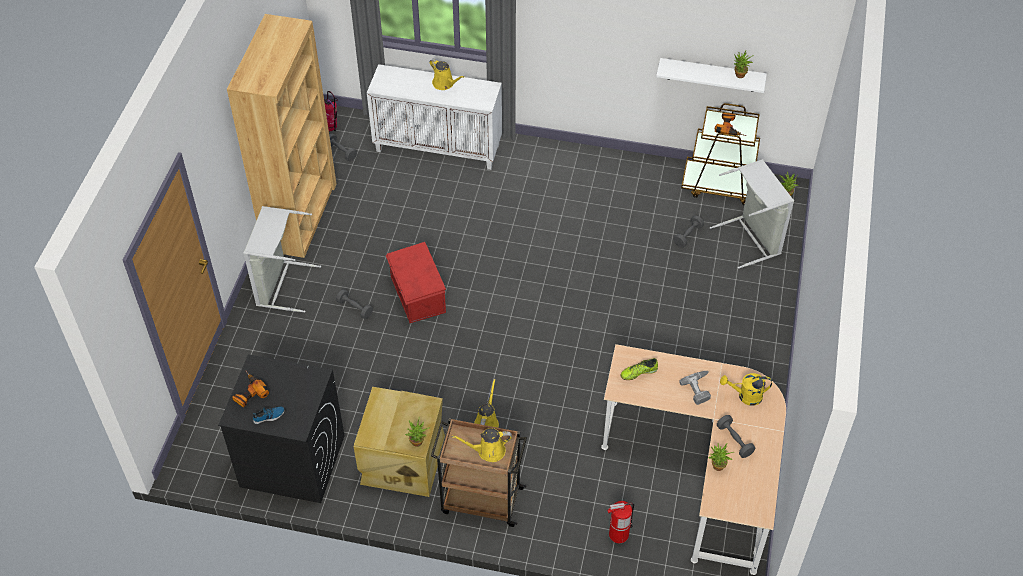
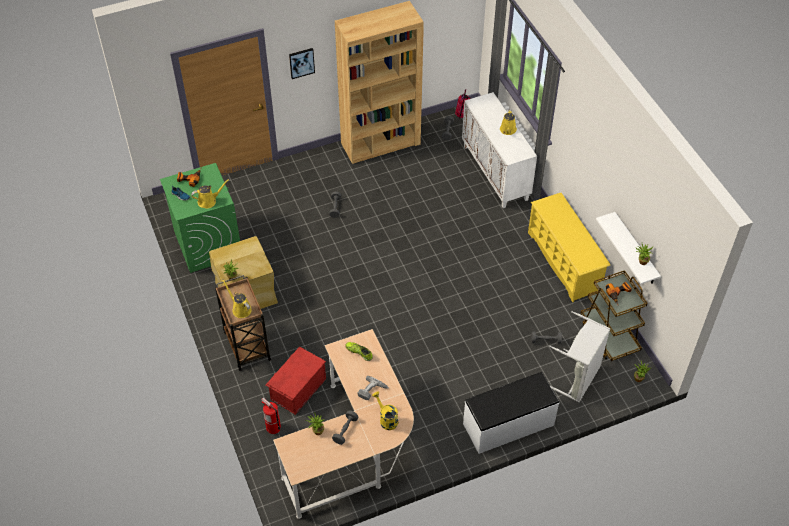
camera: 55 degrees right, 0 degrees up
black washing machine [218,354,344,503] -> green washing machine [160,163,240,273]
grey laundry basket [243,206,321,313] -> none
red storage box [386,242,446,323] -> red storage box moved to [266,346,326,415]
yellow watering can [474,379,499,428] -> yellow watering can moved to [191,179,229,208]
none -> picture [289,48,315,79]
none -> white bench [463,372,559,454]
none -> yellow shoe rack [528,193,610,302]

